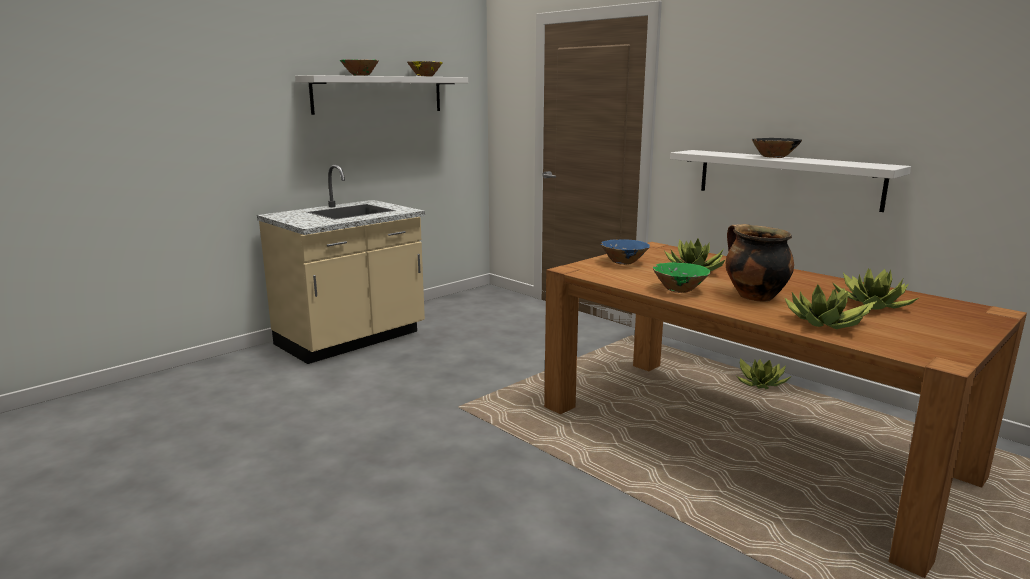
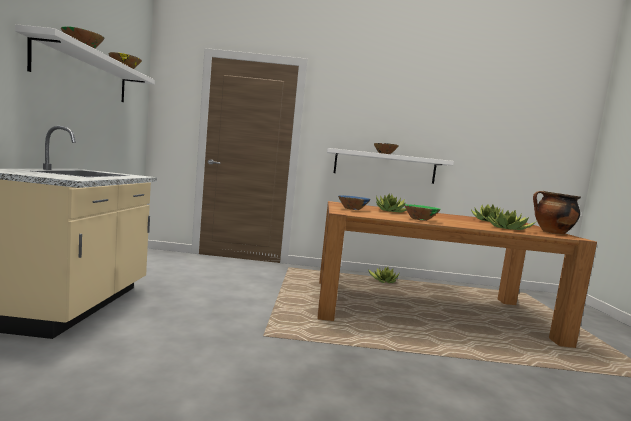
camera: 45 degrees left, 10 degrees down
cooking pot [726,224,794,302] -> cooking pot moved to [533,191,581,235]

